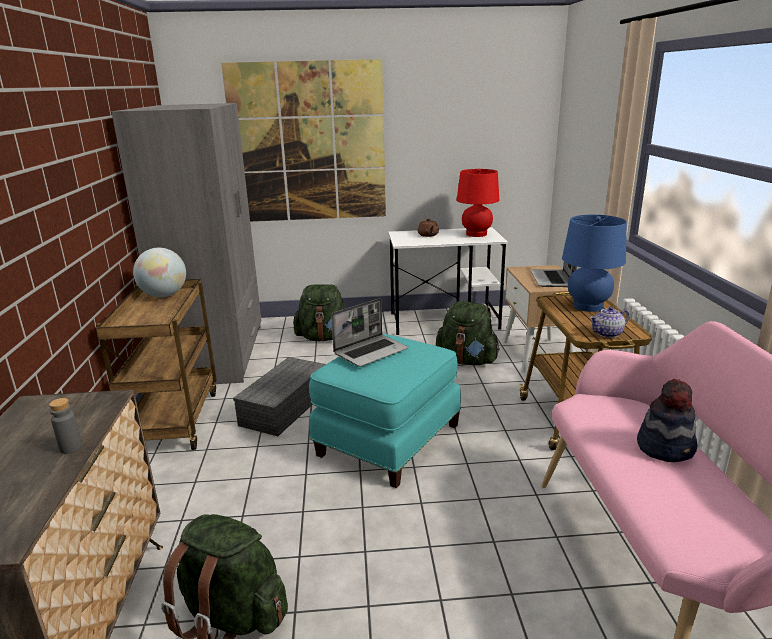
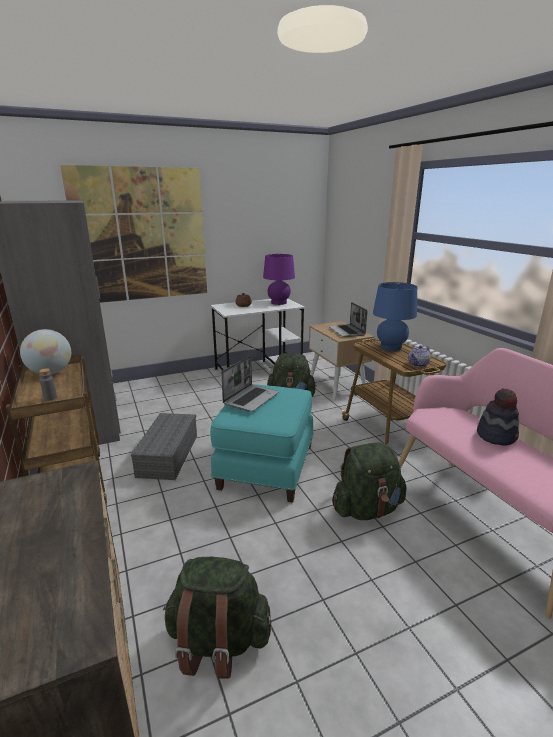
camera: 20 degrees left, 0 degrees up
grey bottle [49,398,82,454] -> grey bottle moved to [39,368,57,401]
green backpack [293,284,345,341] -> green backpack moved to [332,442,407,520]
red table lamp [457,169,499,237] -> purple table lamp [263,254,295,305]

